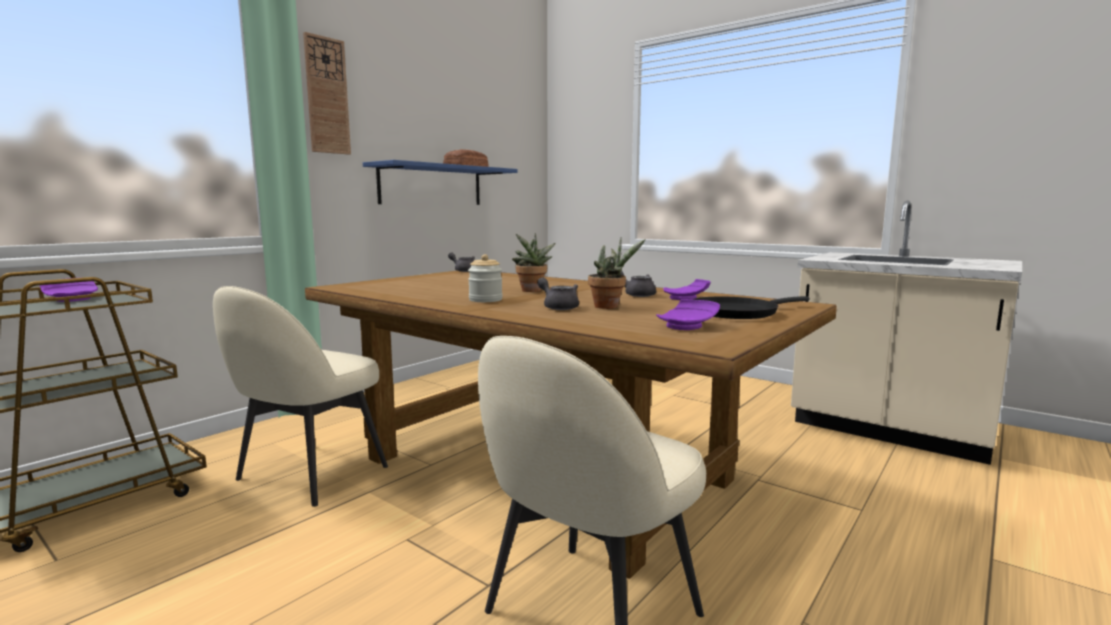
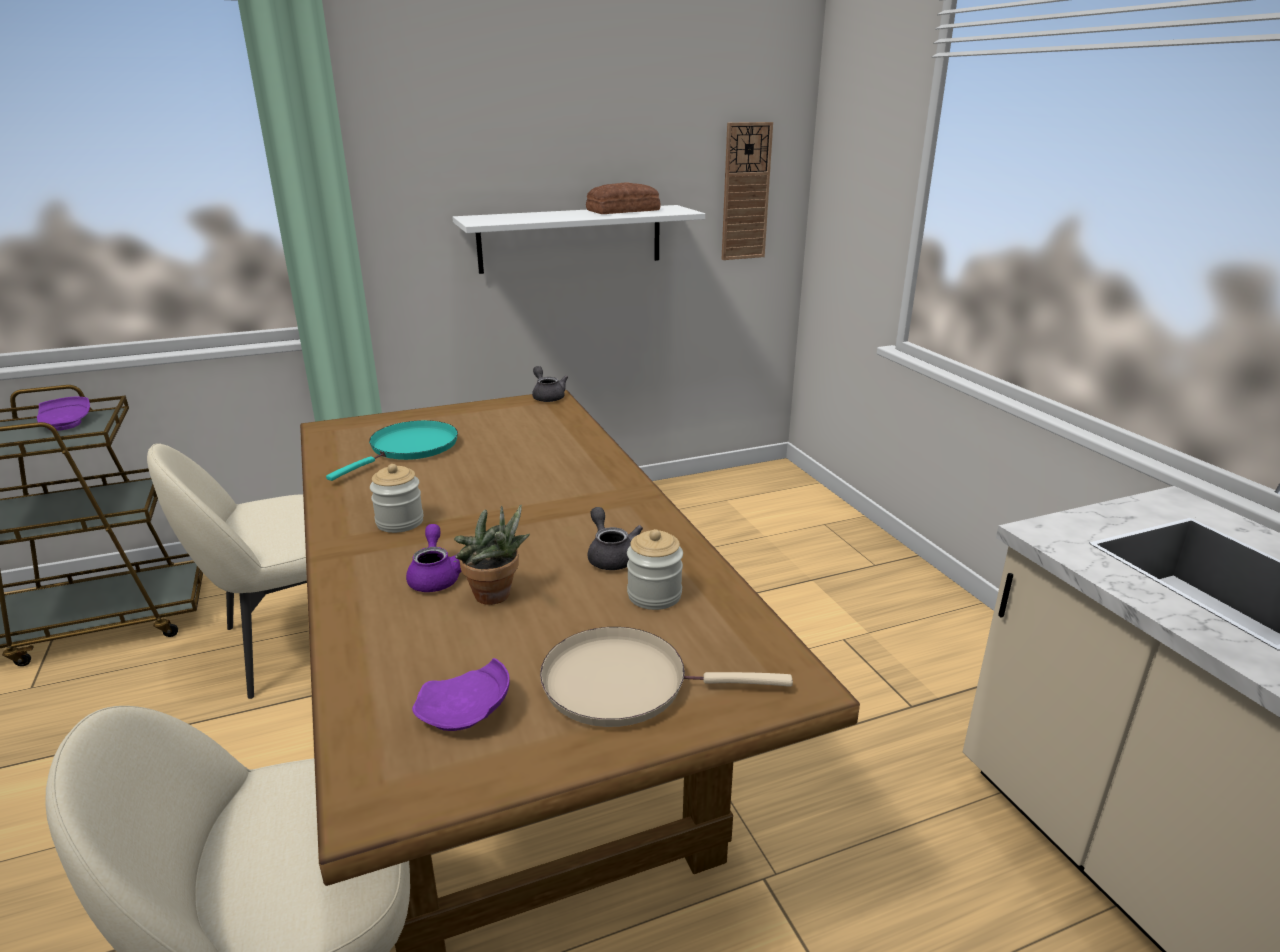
camera: 30 degrees right, 15 degrees up
wall clock [303,32,351,155] -> wall clock moved to [721,122,773,260]
blue shelf [363,160,518,205] -> white shelf [452,205,705,274]
potted plant [512,233,555,292] -> none
grey teapot [537,277,579,310] -> purple teapot [406,524,462,592]
purple plate [663,279,711,300] -> jar [627,529,683,610]
black frying pan [691,296,810,319] -> beige frying pan [540,627,793,727]
none -> turquoise frying pan [326,420,458,481]

